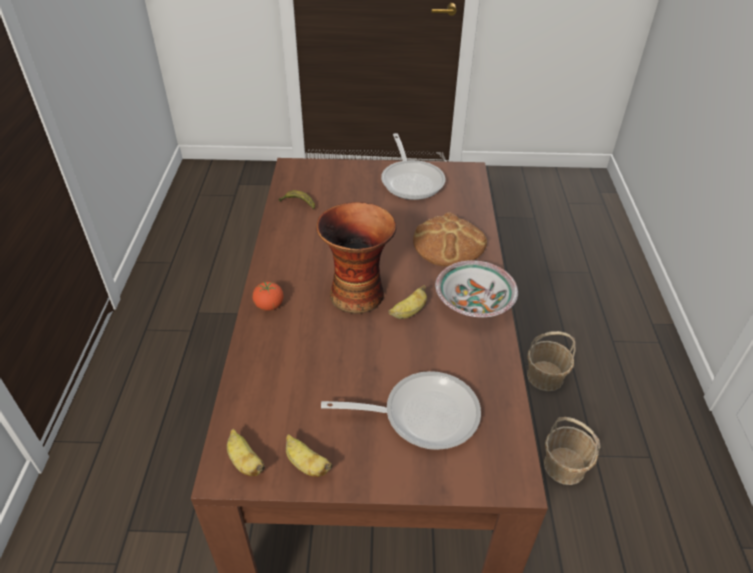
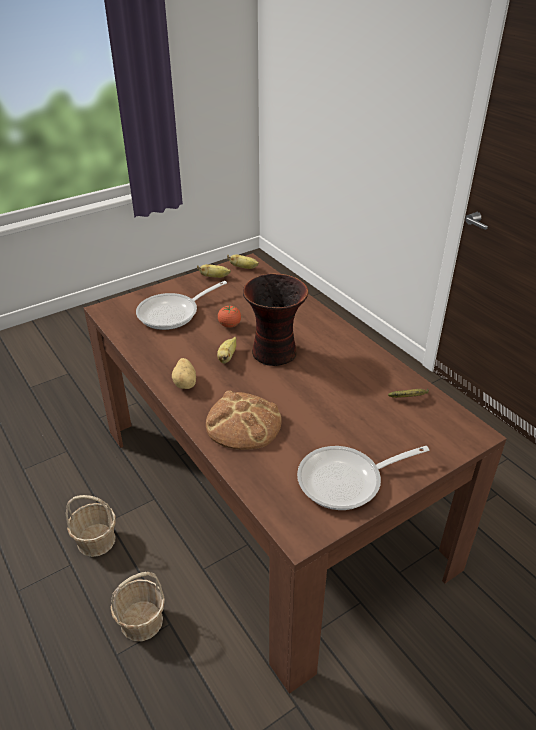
camera: 145 degrees right, 5 degrees down
tomato [252,282,283,311] -> tomato moved to [218,306,241,328]
frying pan [381,133,445,200] -> frying pan turned 60 degrees counterclockwise [297,446,429,510]
bowl [435,260,518,317] -> potato [172,358,196,389]

